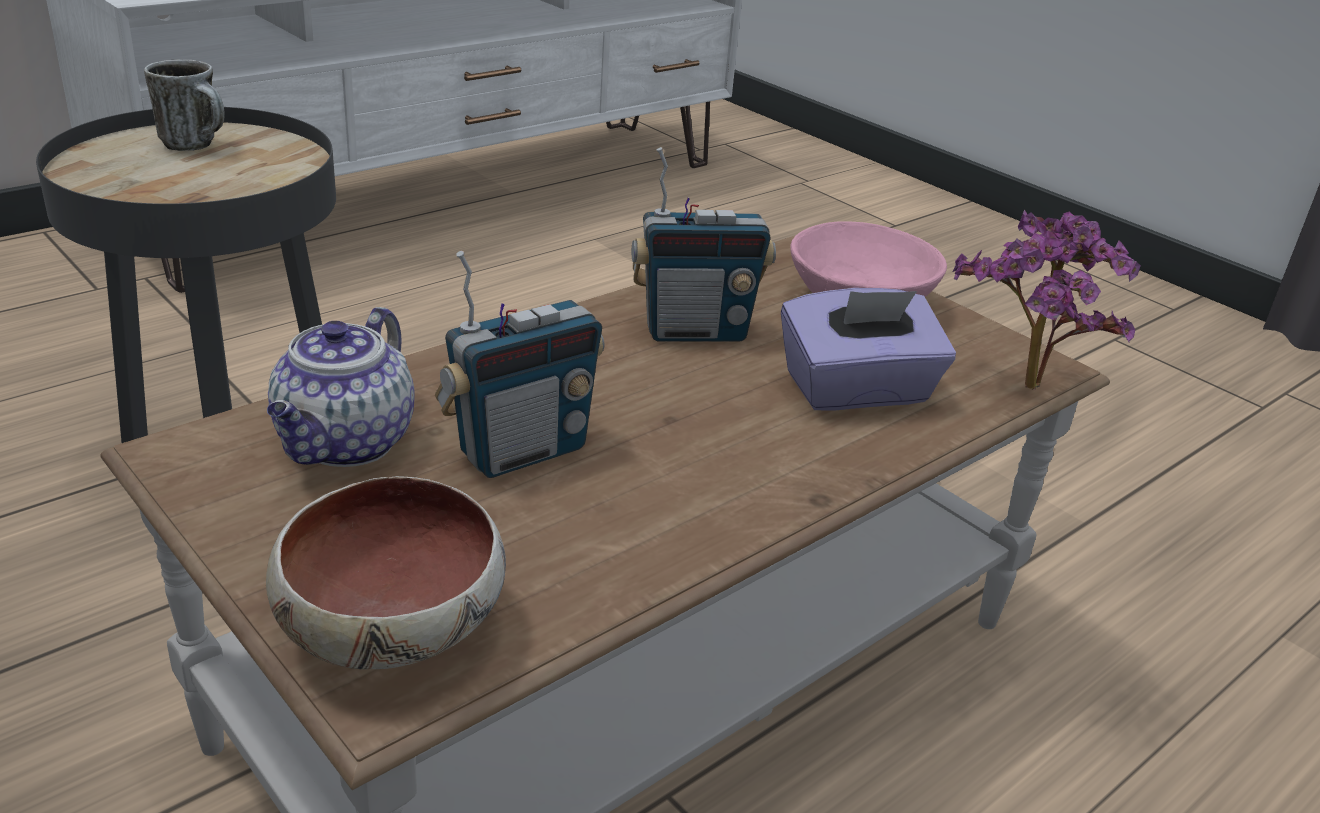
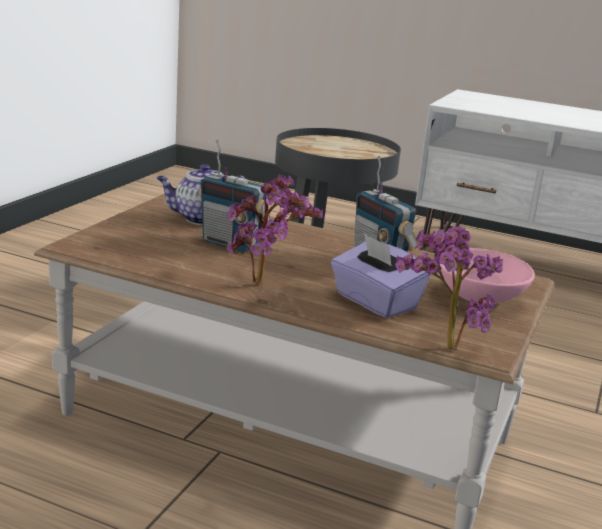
camera: 65 degrees right, 10 degrees down
mug [144,60,225,151] -> none
bowl [266,476,506,670] -> none
none -> potted plant [227,175,323,285]

